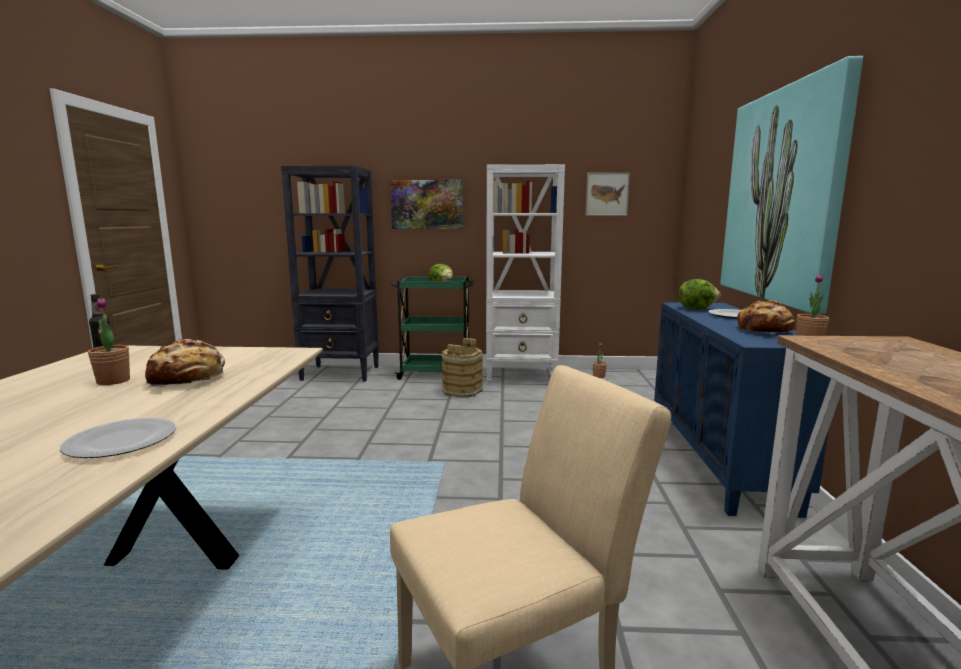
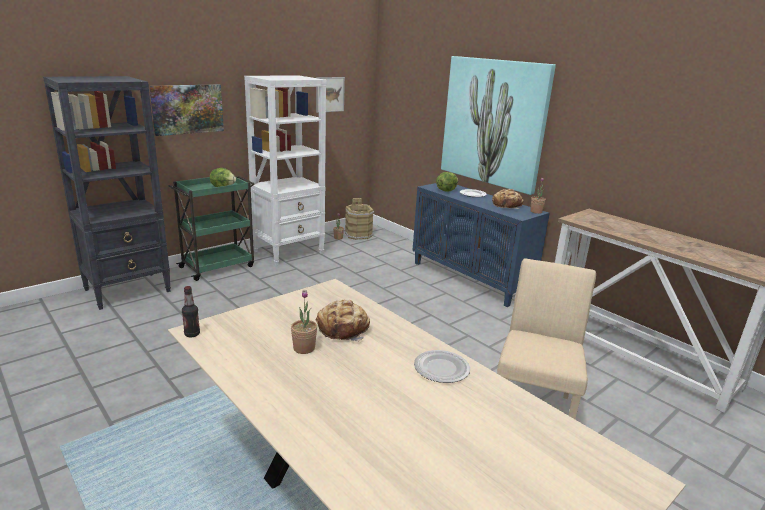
camera: 45 degrees left, 10 degrees up
brown bucket [441,338,484,398] -> brown bucket moved to [345,198,374,240]

